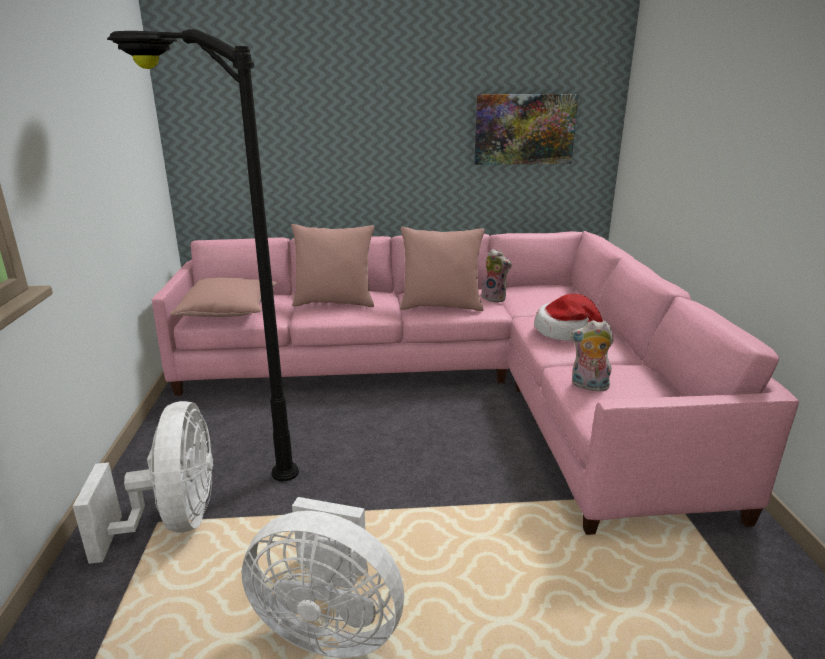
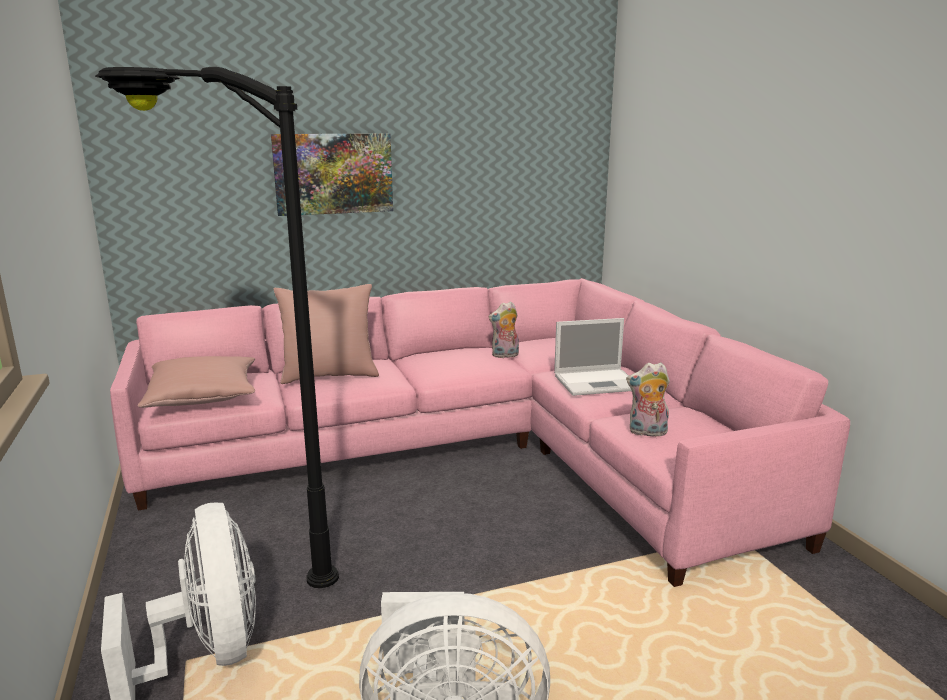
camera: 15 degrees left, 5 degrees down
pink pillow [400,227,485,311] -> none
picture [474,94,579,165] -> picture moved to [271,133,393,216]
plush toy [481,249,512,303] -> plush toy turned 135 degrees clockwise [489,301,519,358]
hat [534,294,603,341] -> laptop [554,318,632,396]

